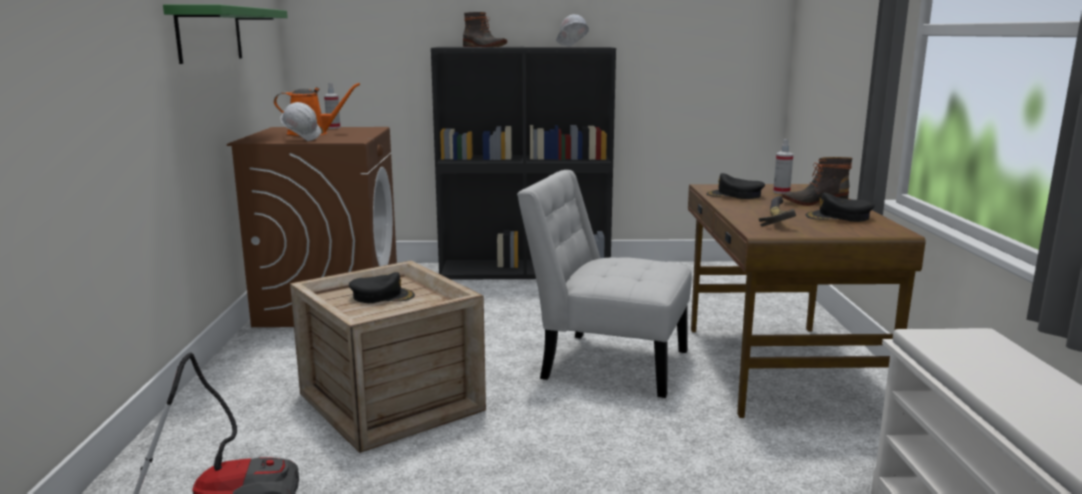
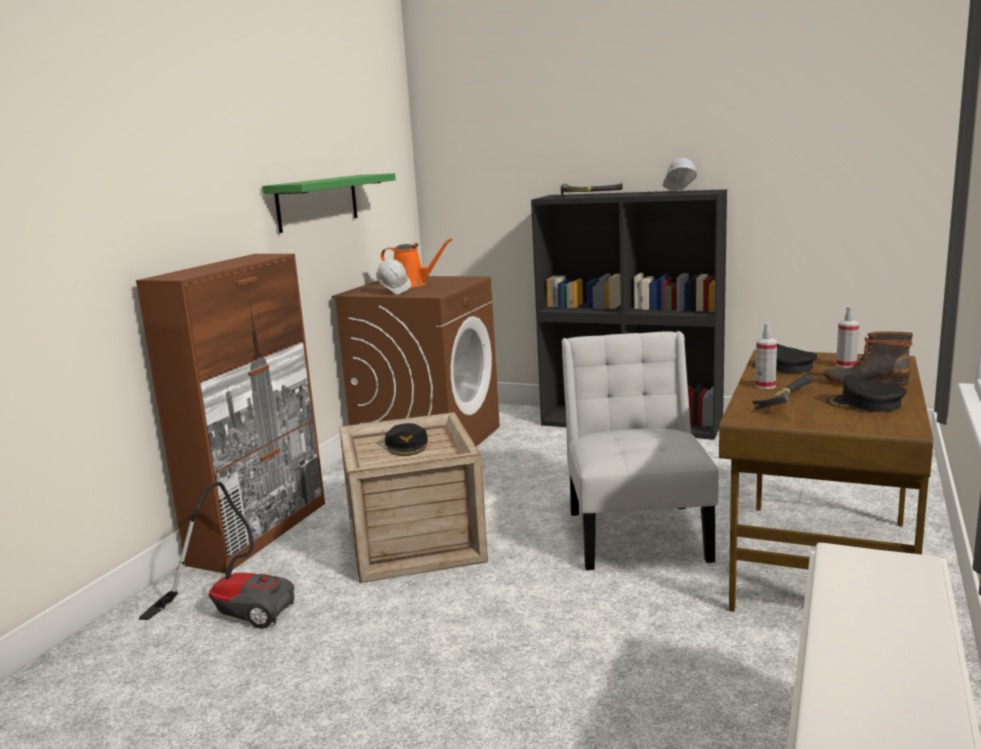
camera: 25 degrees right, 0 degrees up
spray bottle [324,83,341,129] -> spray bottle moved to [755,323,777,389]
black cap [349,272,415,303] -> black cap turned 60 degrees clockwise [385,423,428,456]
boot [463,12,507,47] -> hammer [560,183,623,196]
white chair [517,170,692,398] -> white chair turned 45 degrees clockwise [562,331,718,570]
none -> brown cabinet [136,254,325,574]

